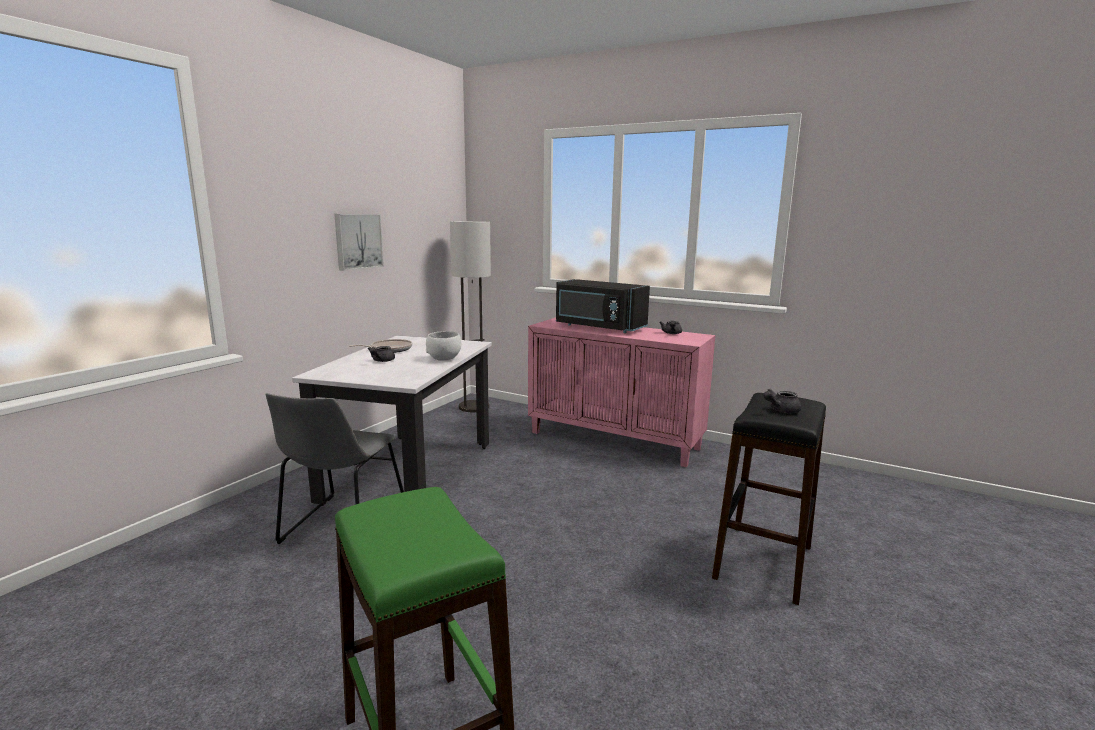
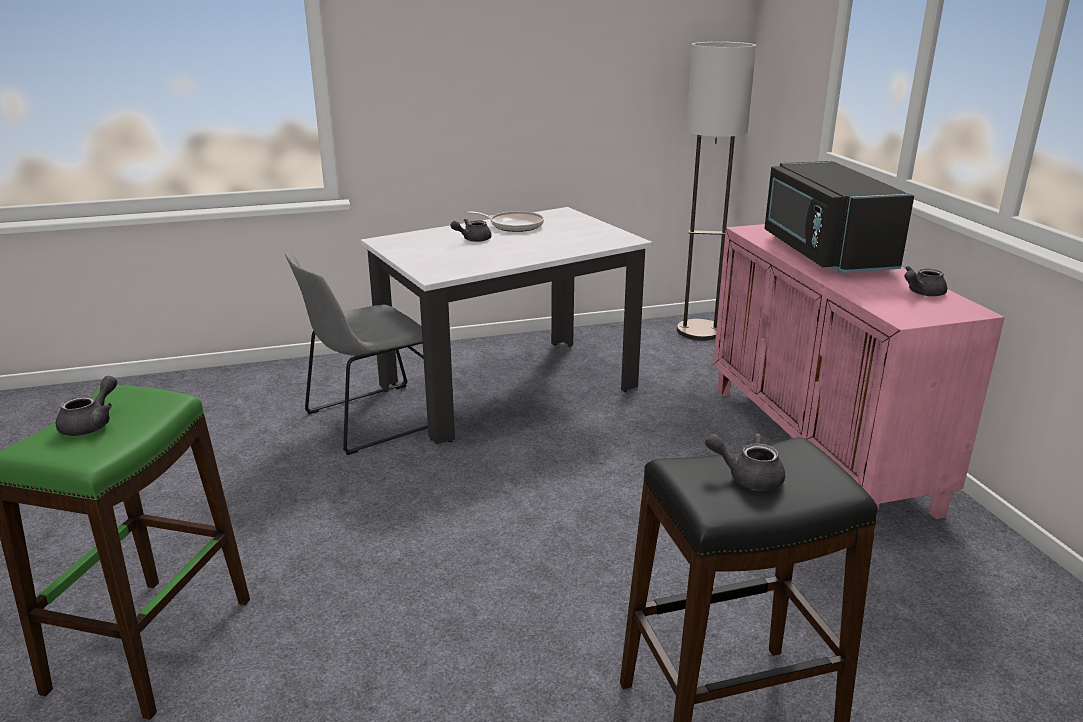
camera: 45 degrees right, 10 degrees up
picture [334,214,384,271] -> none
white bowl [426,331,461,361] -> none
none -> grey teapot [56,376,117,436]

